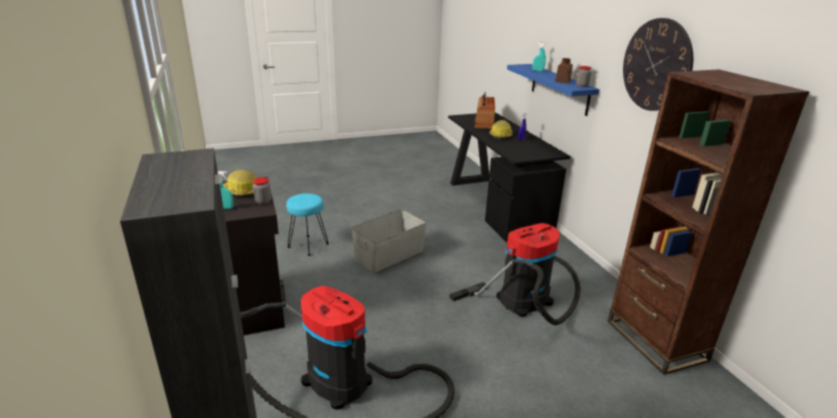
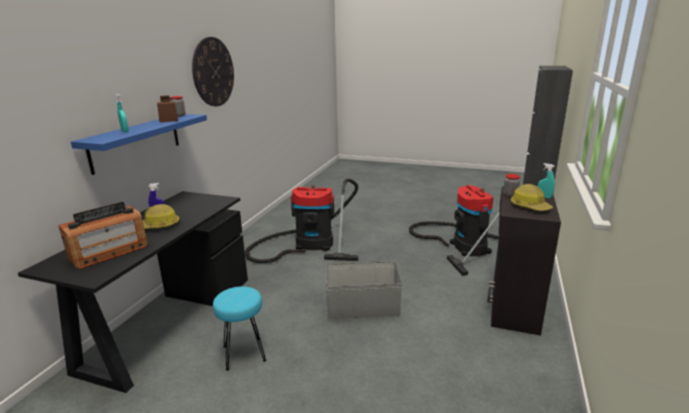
camera: 140 degrees left, 5 degrees down
turquoise stool [286,193,329,256] -> turquoise stool moved to [213,286,266,370]
brown bookcase [608,69,809,375] -> none

